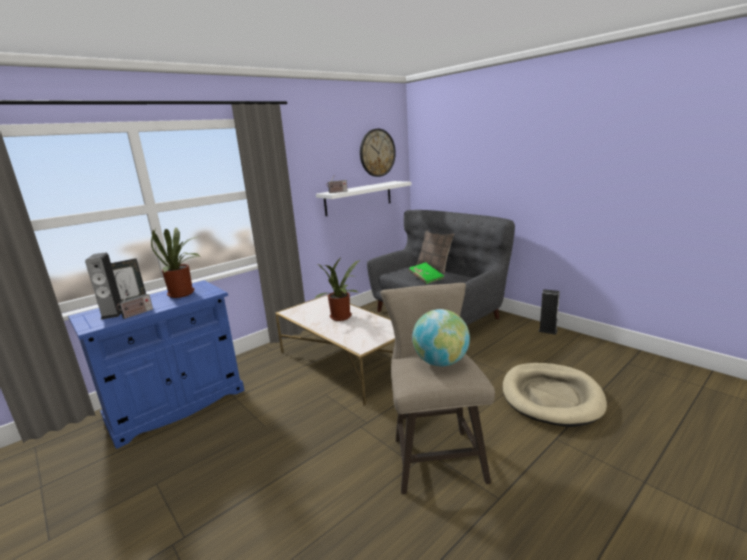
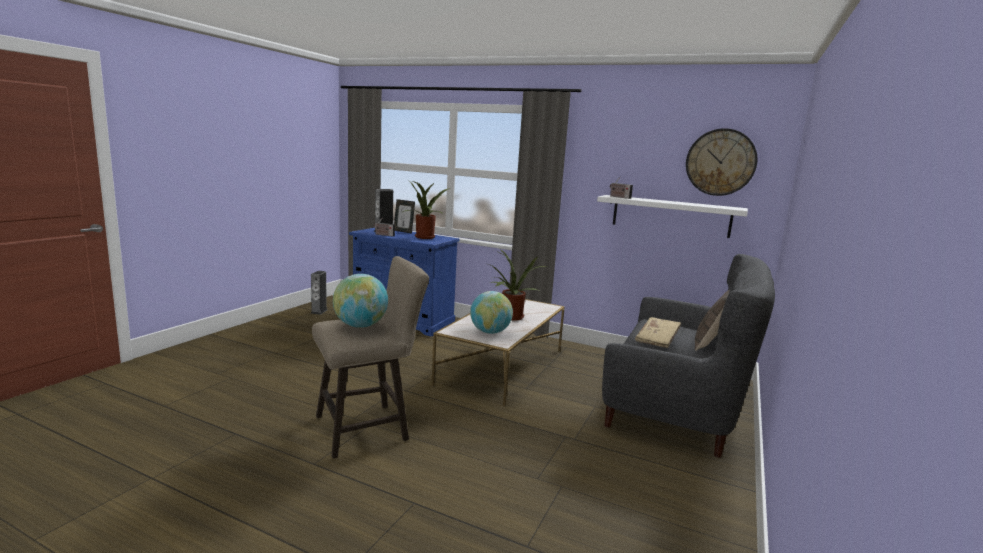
camera: 65 degrees right, 5 degrees down
green book [409,262,444,284] -> beige book [635,317,681,348]
beige dog bed [503,363,607,427] -> none
speaker [538,289,560,335] -> speaker moved to [311,271,327,315]
none -> globe [470,291,513,334]

